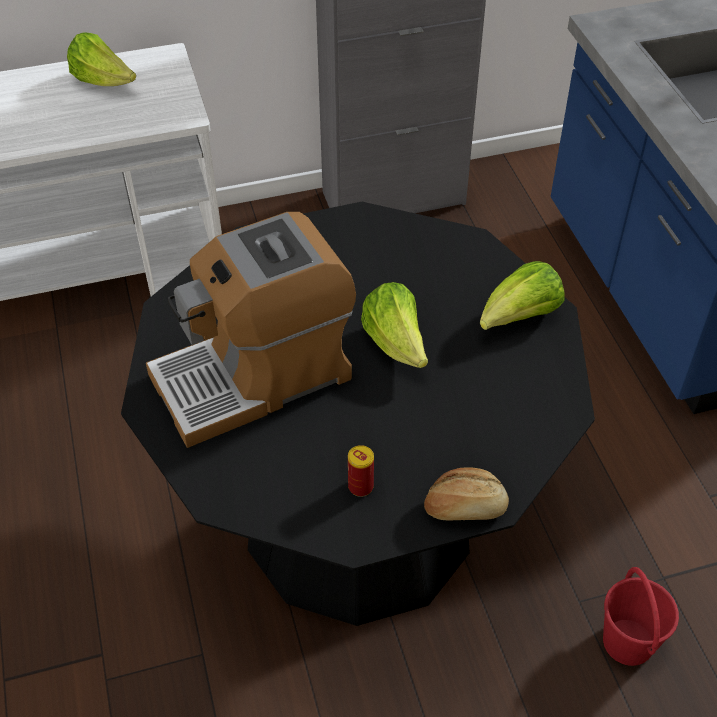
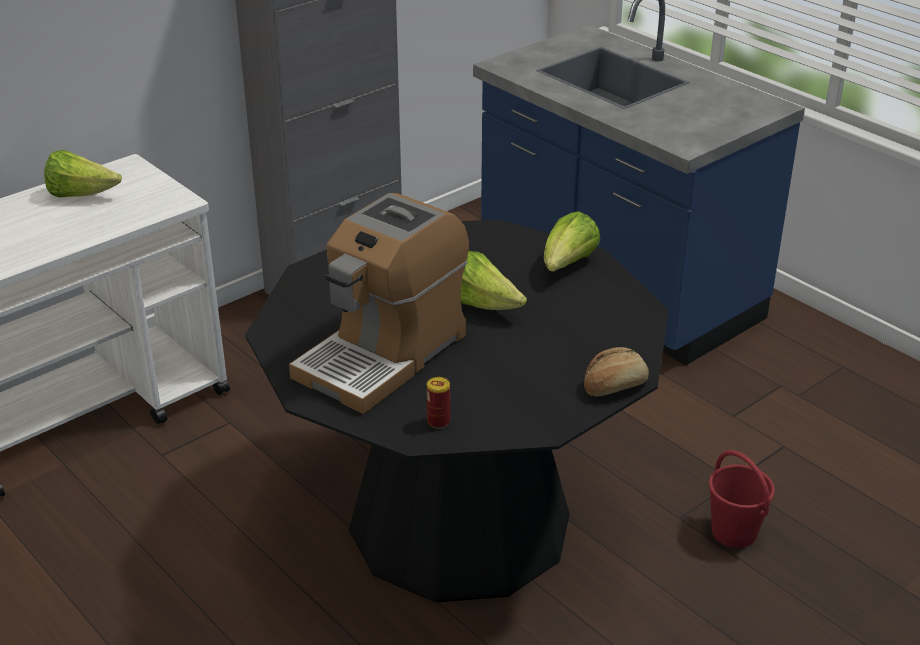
camera: 25 degrees left, 15 degrees down
can [348,445,374,497] -> can moved to [427,377,450,429]

